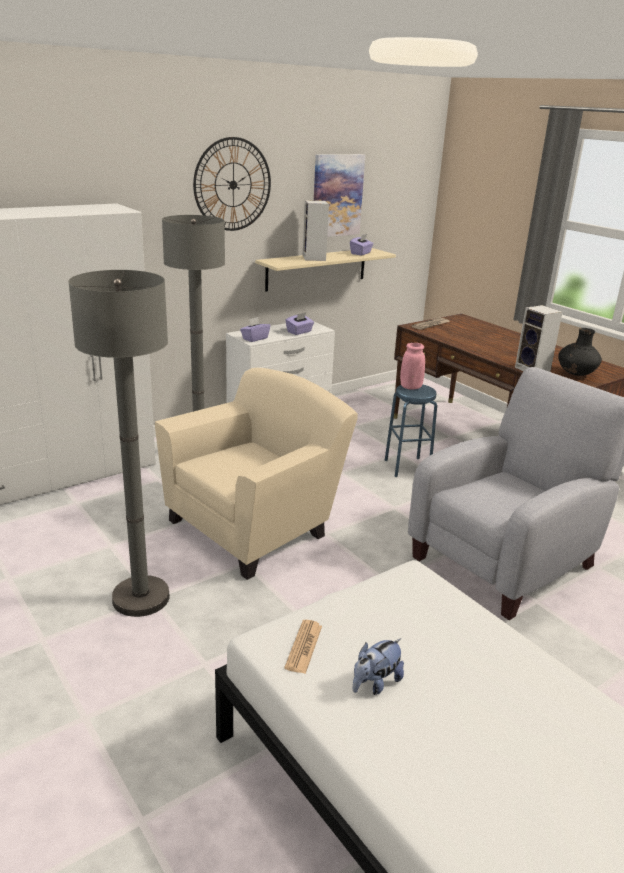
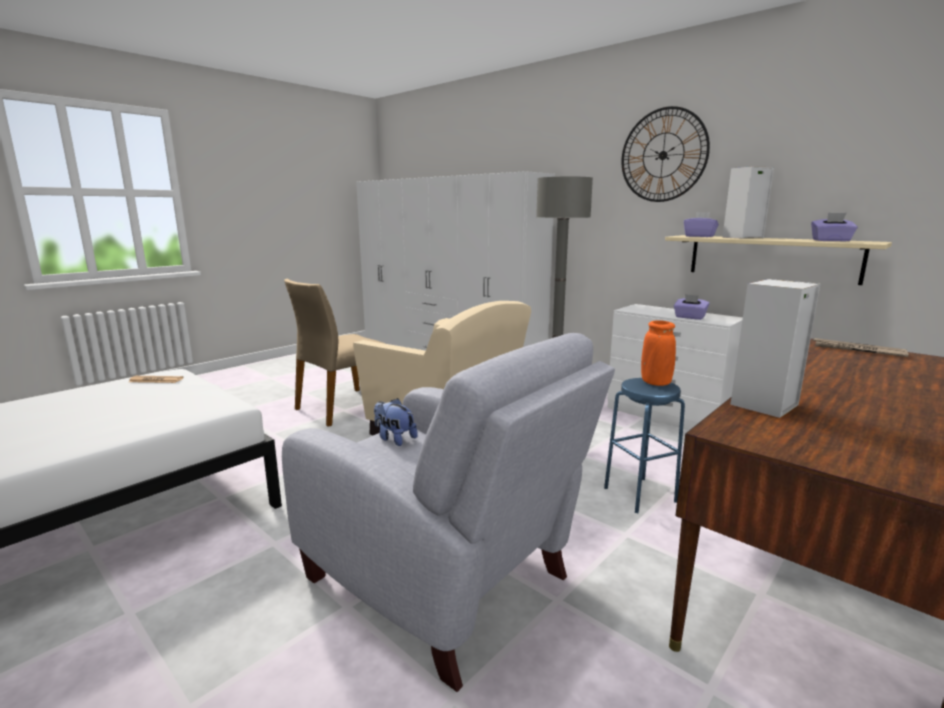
camera: 80 degrees right, 10 degrees down
grey floor lamp [68,270,170,617] -> beige chair [284,279,385,427]
purple tissue box [240,317,270,342] -> purple tissue box moved to [684,212,719,237]
picture [314,154,365,237] -> none
plush toy [353,638,404,695] -> plush toy moved to [374,398,418,446]
pink vase [400,343,425,390] -> orange vase [641,320,676,386]
black vase [558,328,602,376] -> none

